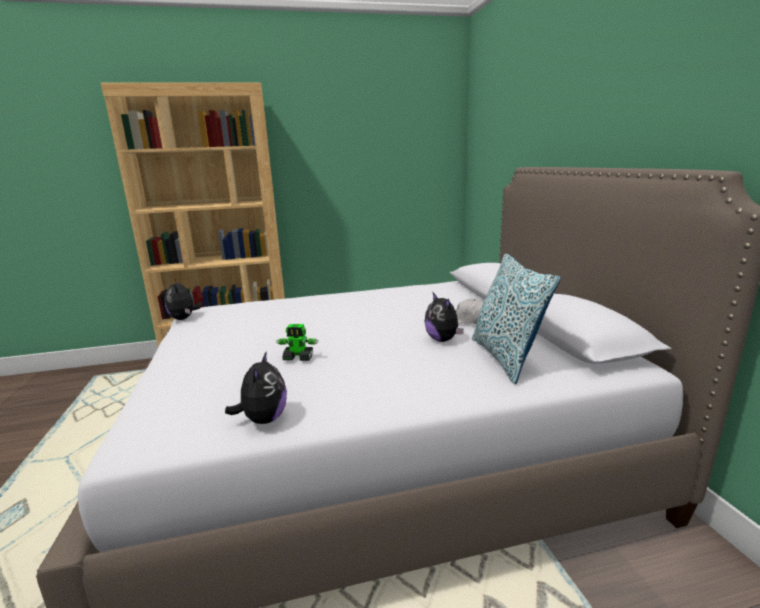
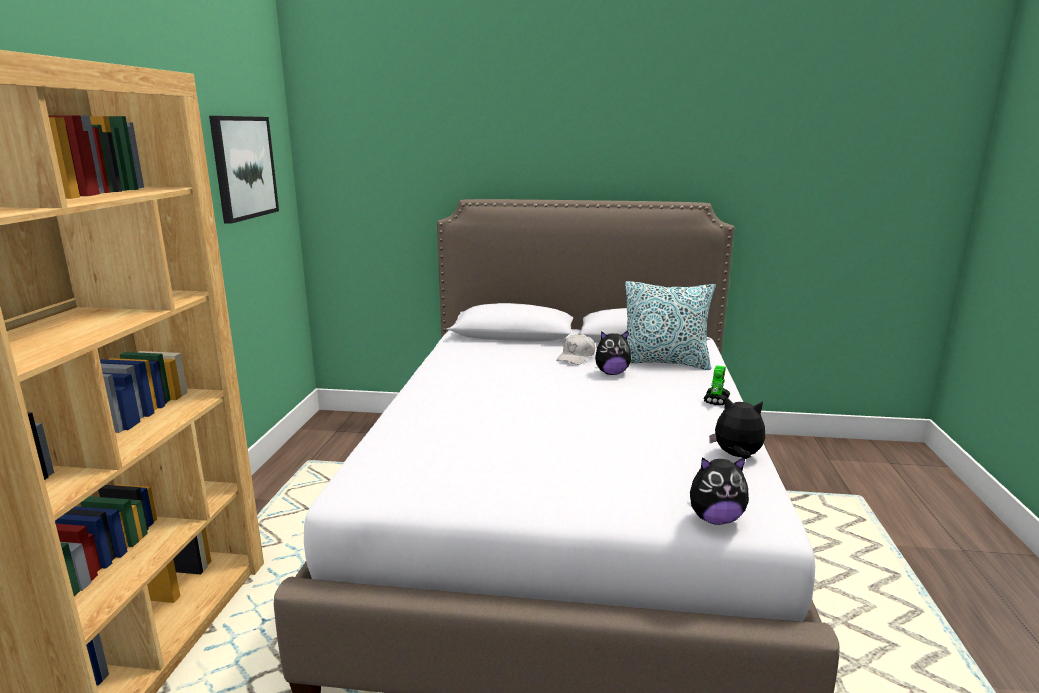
camera: 70 degrees left, 0 degrees up
plush toy [165,280,203,320] -> plush toy moved to [690,457,749,525]
toy robot [276,324,319,361] -> toy robot moved to [704,365,730,405]
none -> picture [209,116,279,224]

